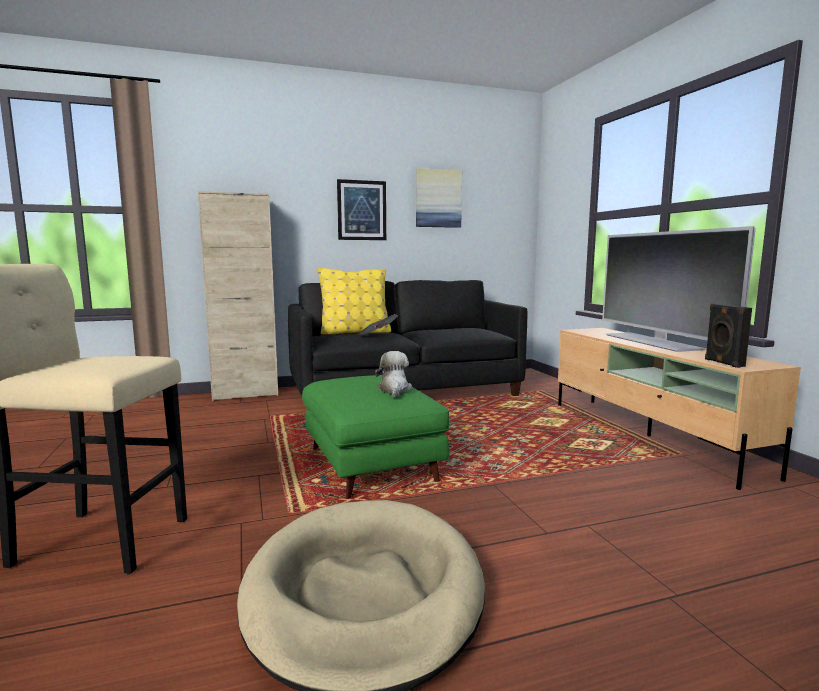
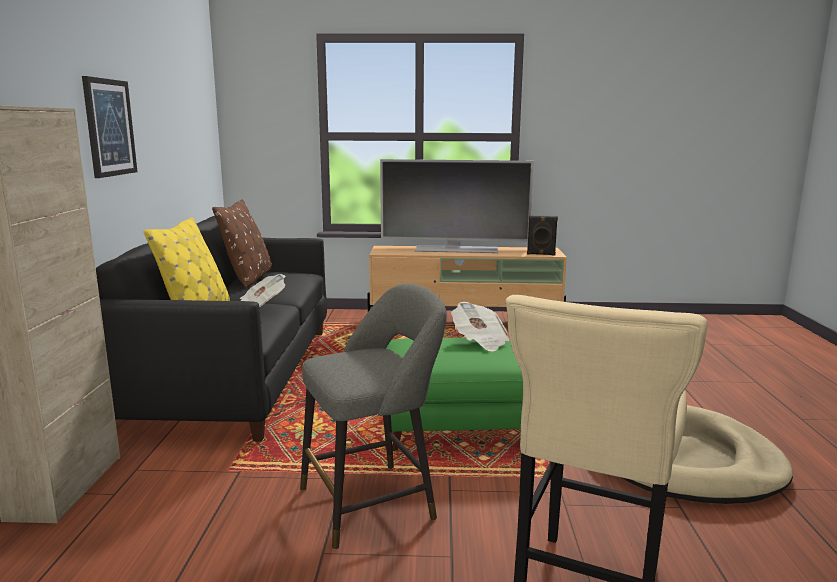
camera: 70 degrees left, 5 degrees up
plush toy [375,351,412,397] -> newspaper [451,302,510,352]
picture [416,168,462,228] -> none
none -> brown pillow [212,199,272,288]
none -> grey stool [300,284,447,549]

